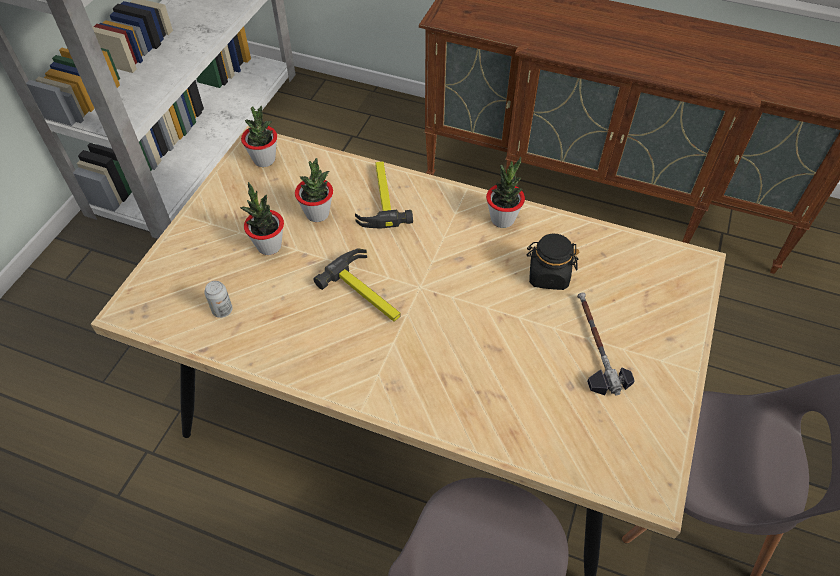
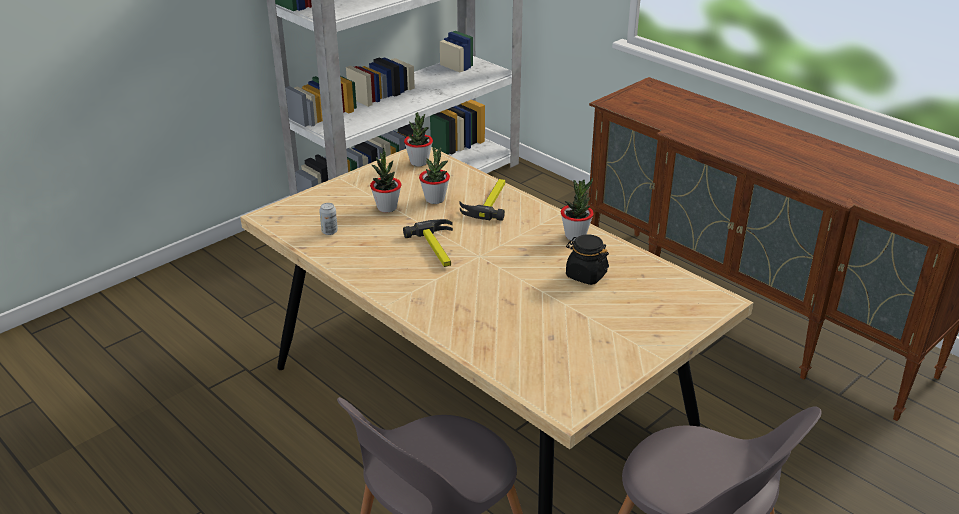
camera: 25 degrees right, 20 degrees down
hammer [577,293,635,395] -> none

